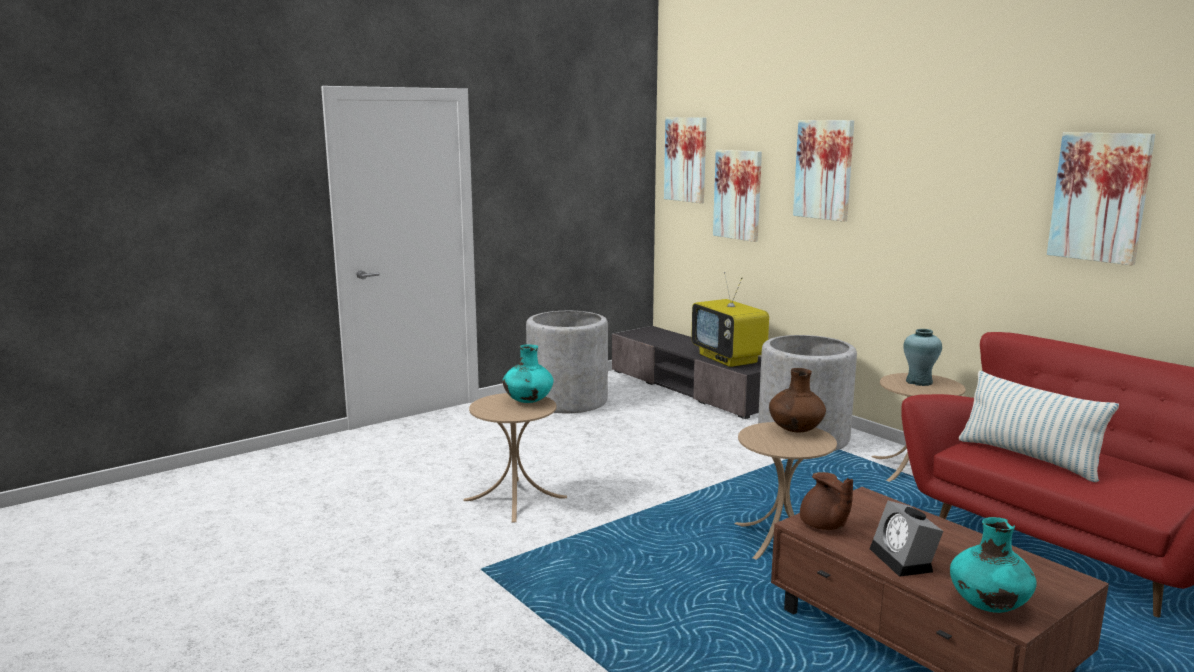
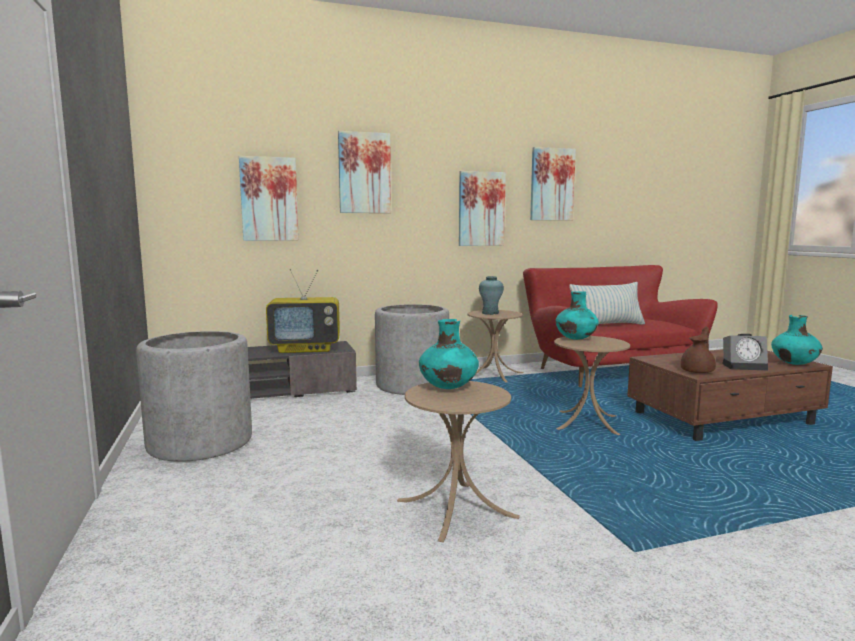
camera: 70 degrees left, 5 degrees down
picture [664,117,707,203] -> picture moved to [459,171,506,246]
brown vase [769,368,826,432] -> turquoise vase [556,291,599,340]
brown teapot [800,472,853,530] -> brown teapot turned 45 degrees counterclockwise [681,326,716,373]

